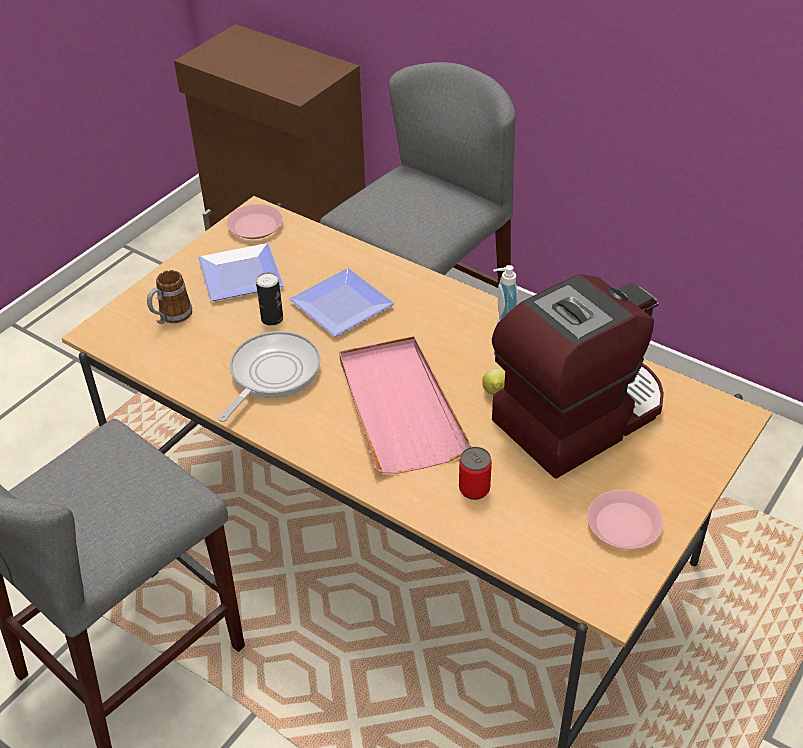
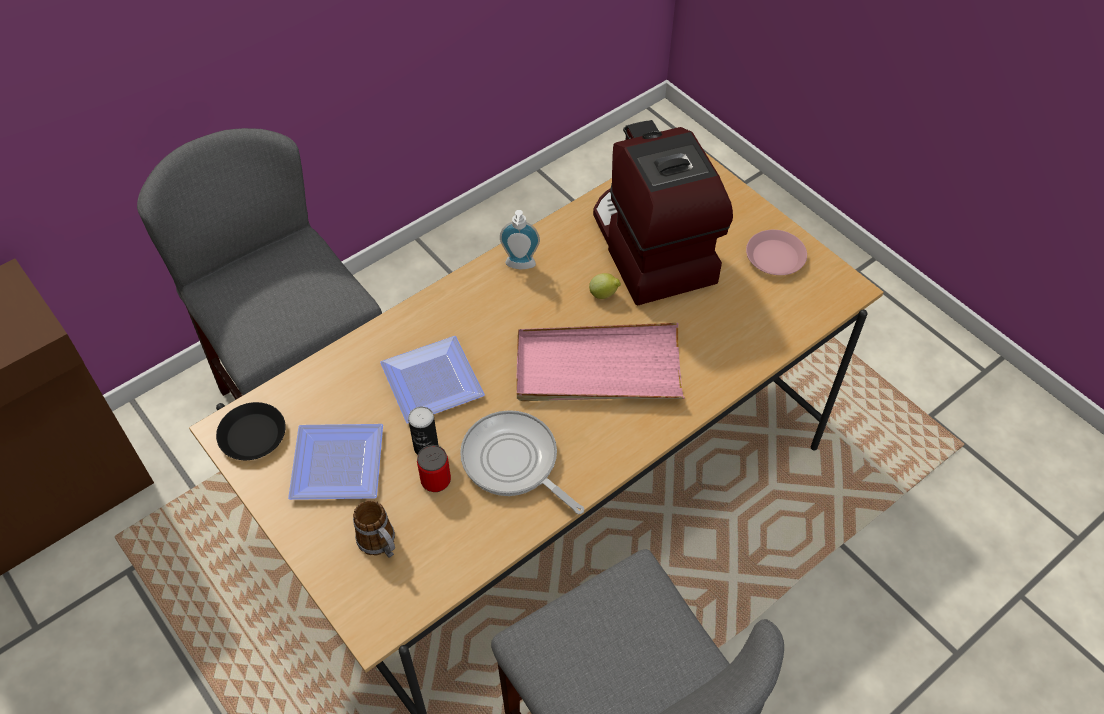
camera: 75 degrees left, 10 degrees up
pink plate [226,204,283,239] -> black plate [216,402,286,460]
can [459,447,492,500] -> can moved to [417,445,451,492]

